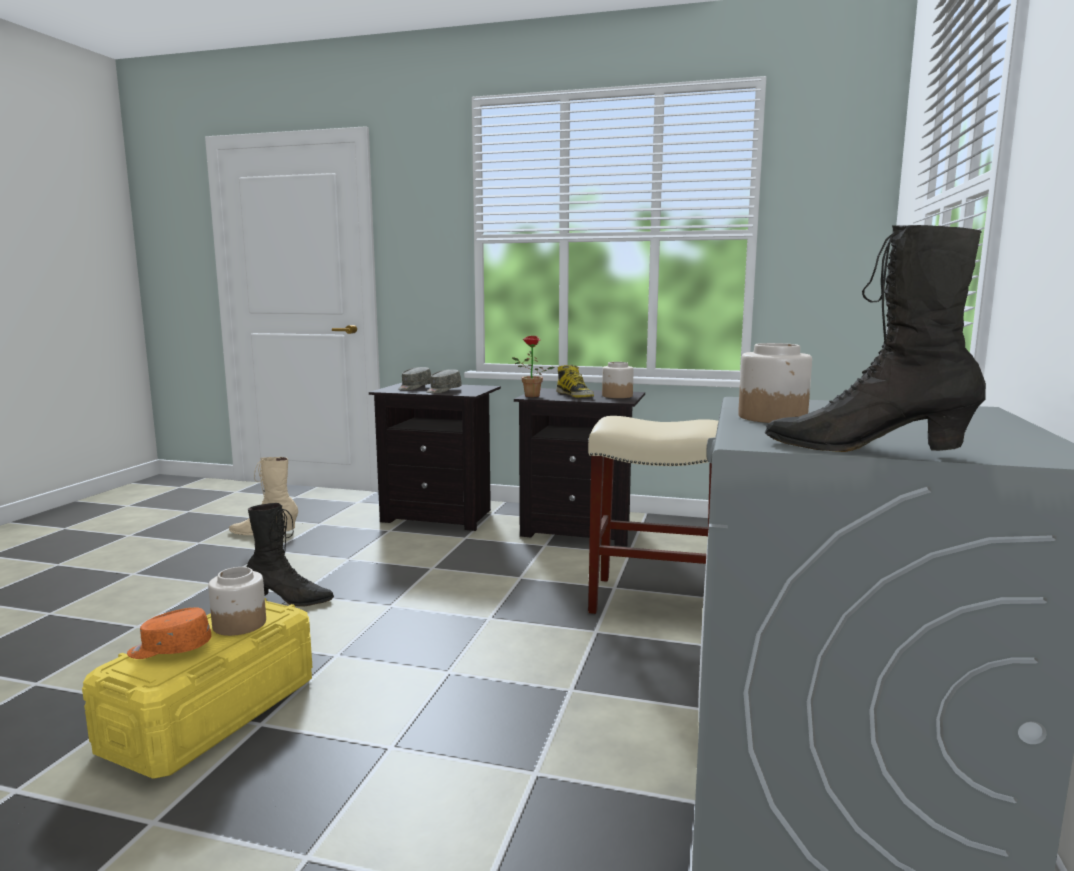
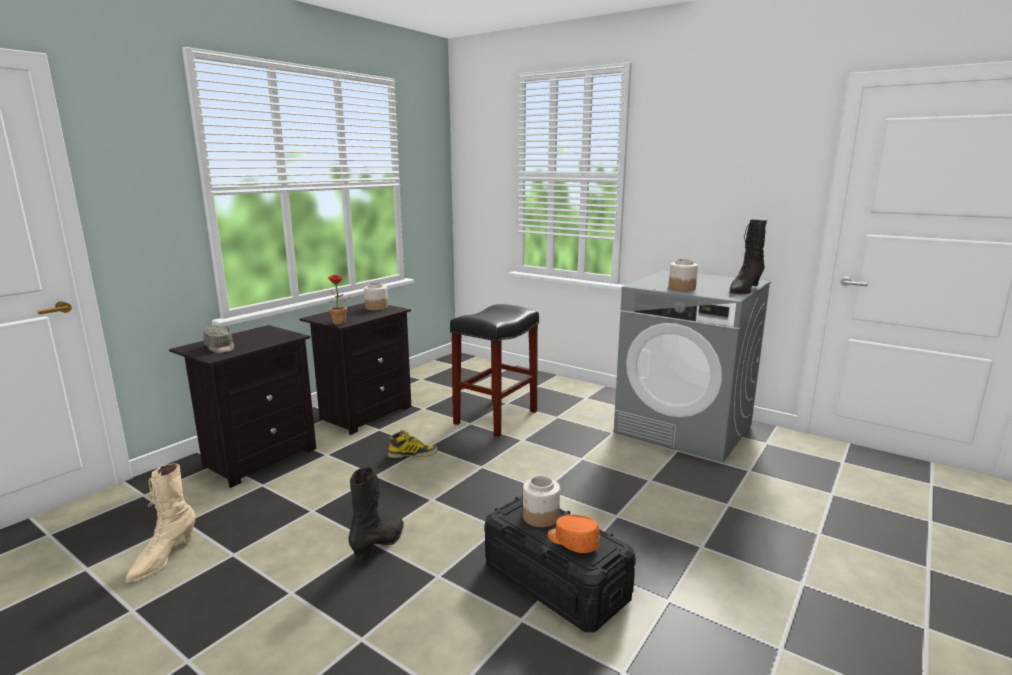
camera: 70 degrees left, 5 degrees up
yellow storage box [82,598,313,779] -> black storage box [485,496,636,632]
orange cap [127,607,211,659] -> orange cap turned 120 degrees clockwise [548,514,600,553]
grey cap [426,369,462,393] -> none
boot [556,365,594,398] -> boot moved to [388,430,438,458]
beige stool [588,416,718,614] -> black stool [450,304,539,437]

